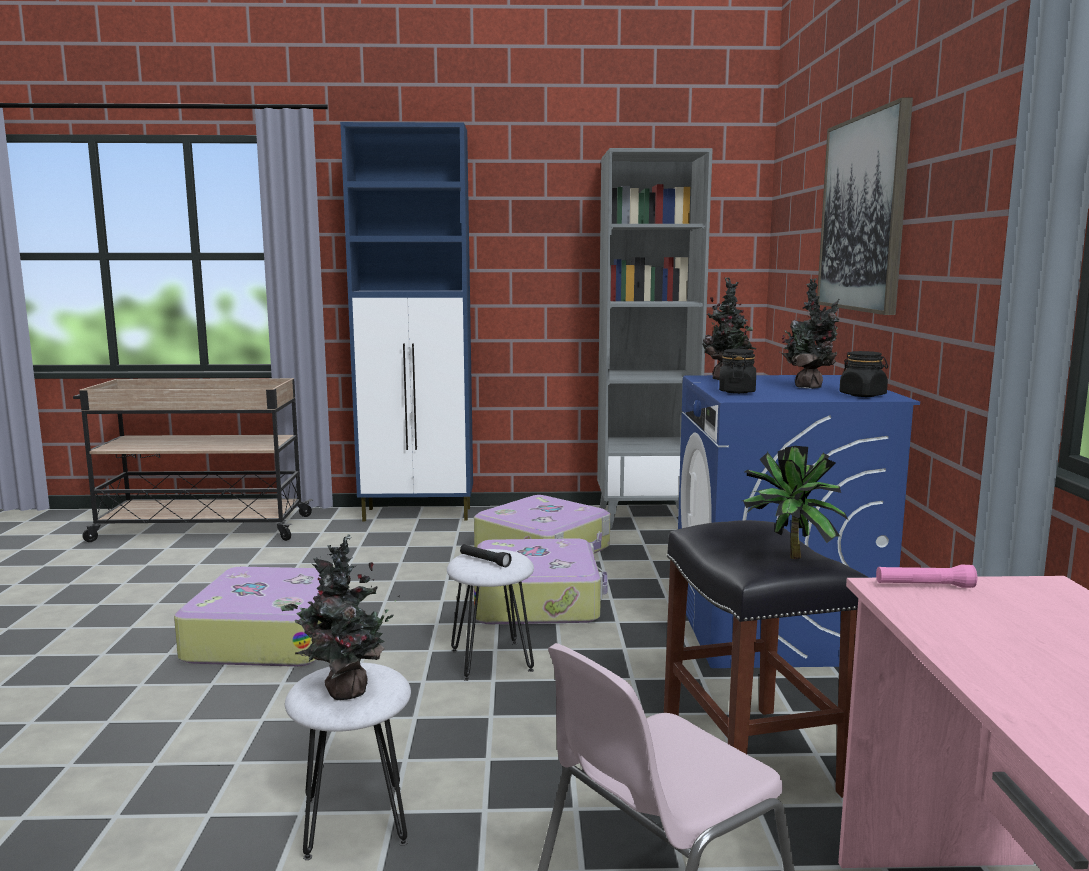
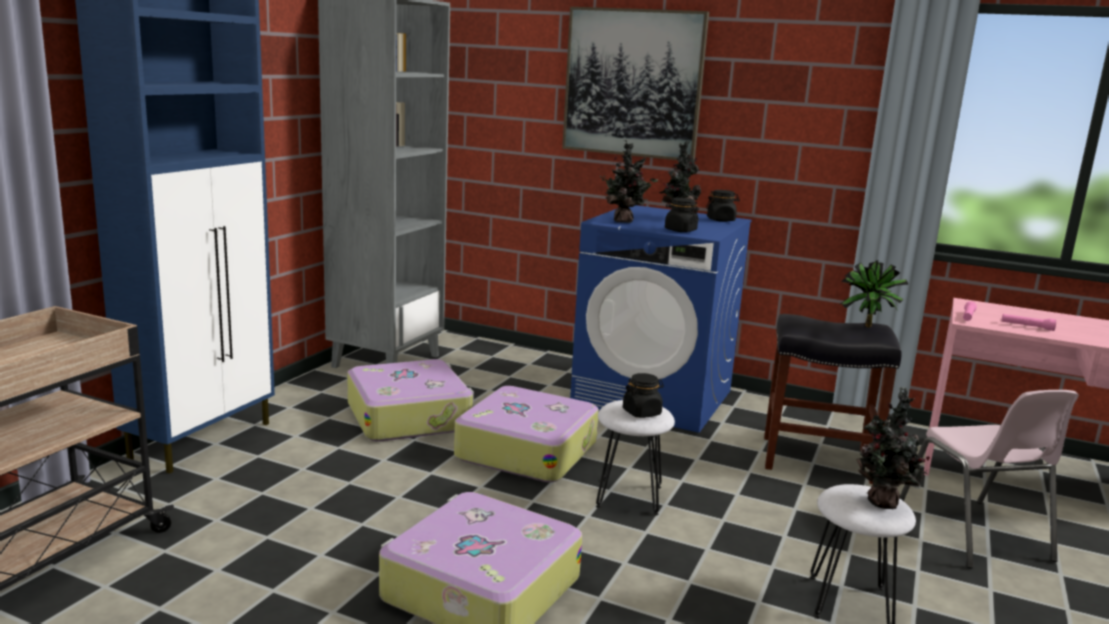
camera: 65 degrees left, 5 degrees up
black flashlight [460,544,512,567] -> black jar [623,373,664,418]
none -> pink flashlight [1002,314,1056,331]

